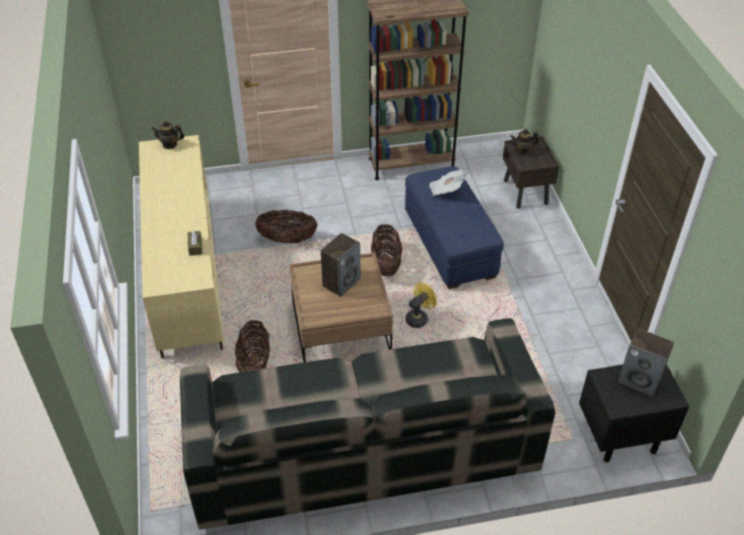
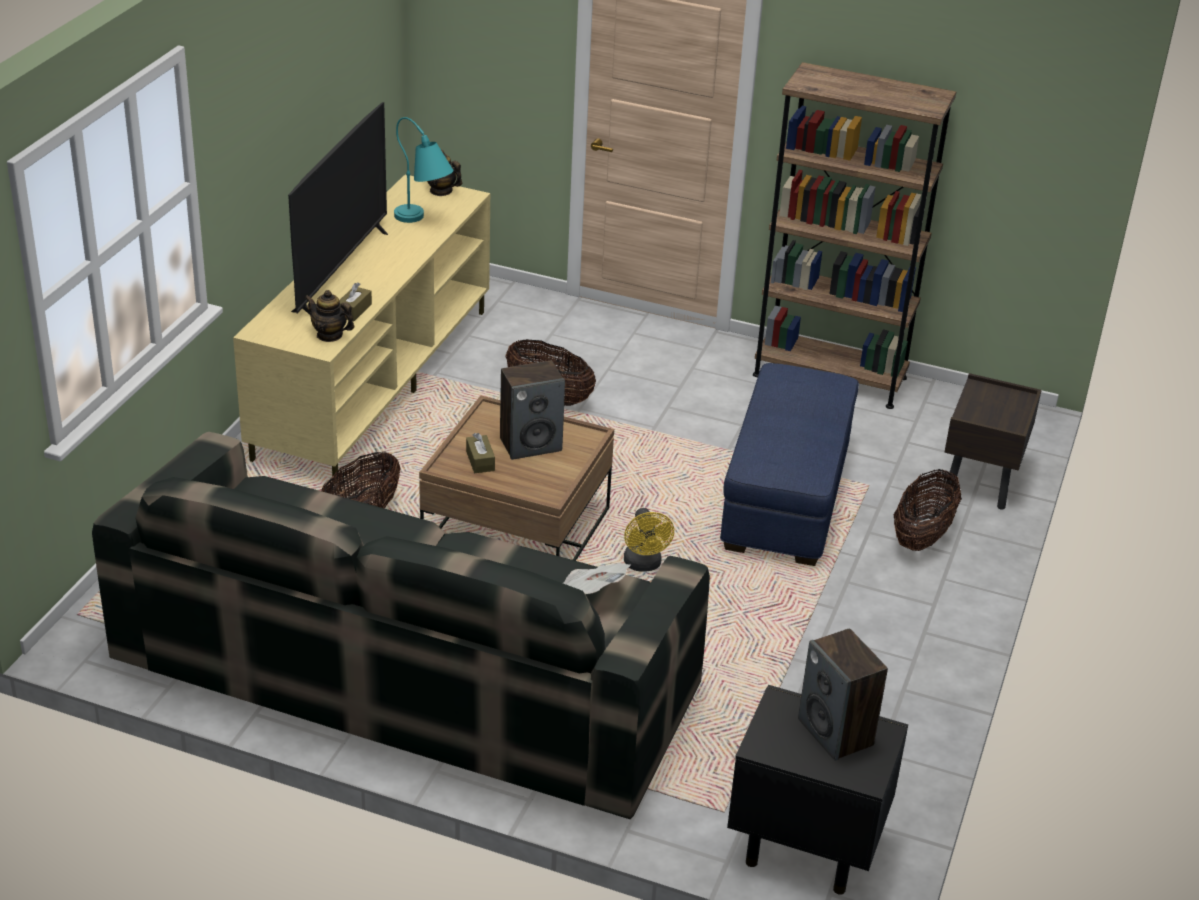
camera: 30 degrees right, 10 degrees down
basket [371,224,402,276] -> basket moved to [894,469,962,551]
yellow fan [405,283,437,328] -> yellow fan turned 90 degrees clockwise [624,508,674,572]
newspaper [429,170,467,196] -> newspaper moved to [563,563,631,594]
teapot [510,129,539,155] -> teapot moved to [304,290,354,342]
none -> television [288,102,388,315]
none -> turquoise table lamp [394,117,454,223]
none -> brown tissue box [466,433,495,473]

